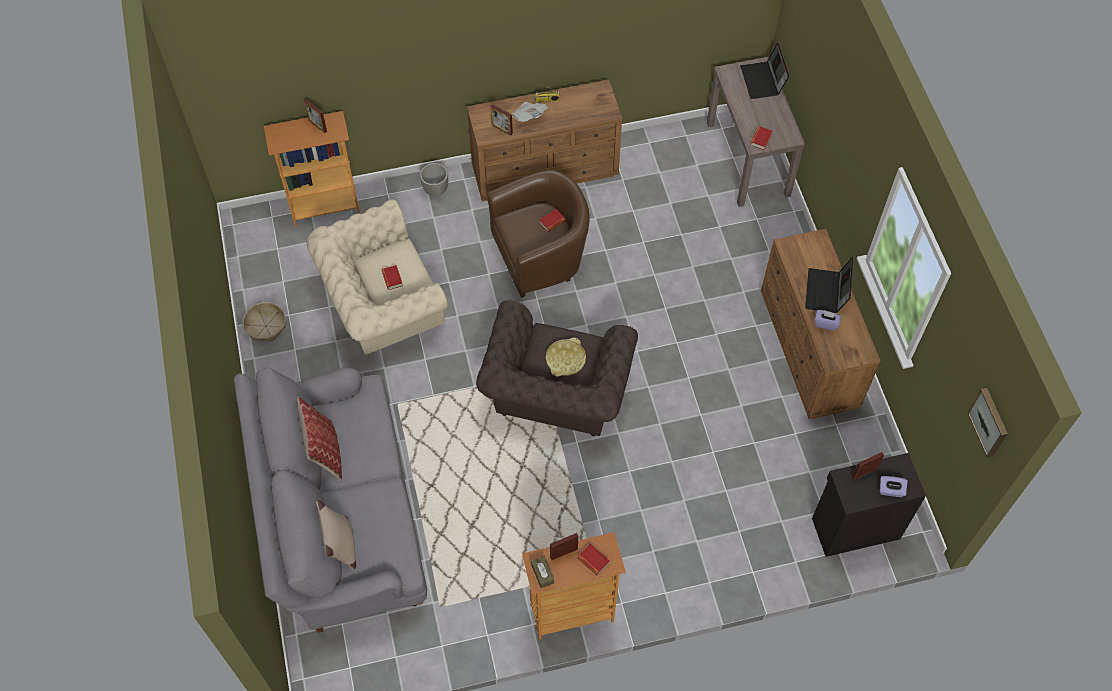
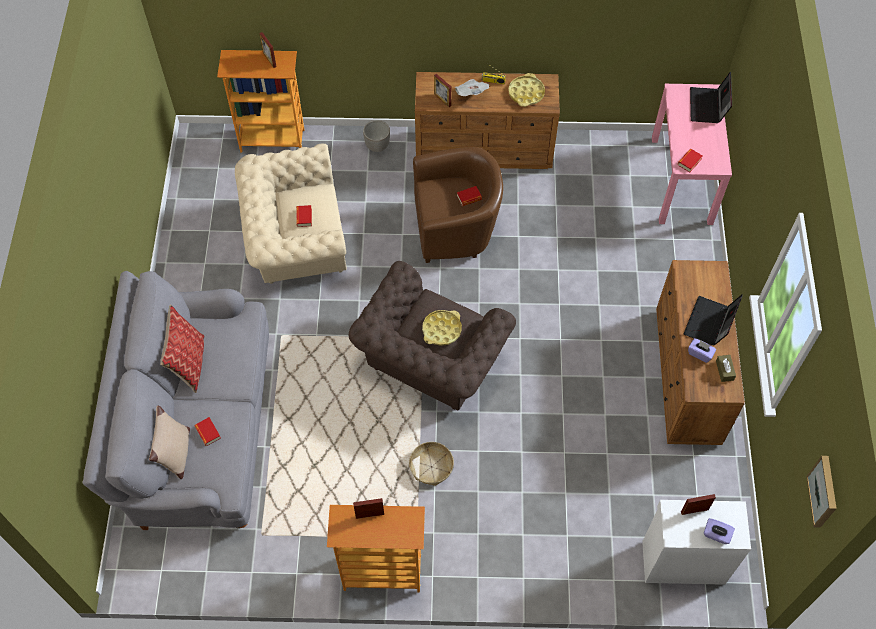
camera: 15 degrees right, 0 degrees up
basket [243,302,286,341] -> basket moved to [409,442,454,486]
brown tissue box [531,556,554,588] -> brown tissue box moved to [716,355,736,382]
book [578,544,609,576] -> book moved to [194,417,221,446]
brown console table [707,57,805,207] -> pink console table [652,84,732,225]
black cabinet [812,453,926,557] -> white cabinet [642,500,751,585]
none -> yellow tray [508,73,545,107]

